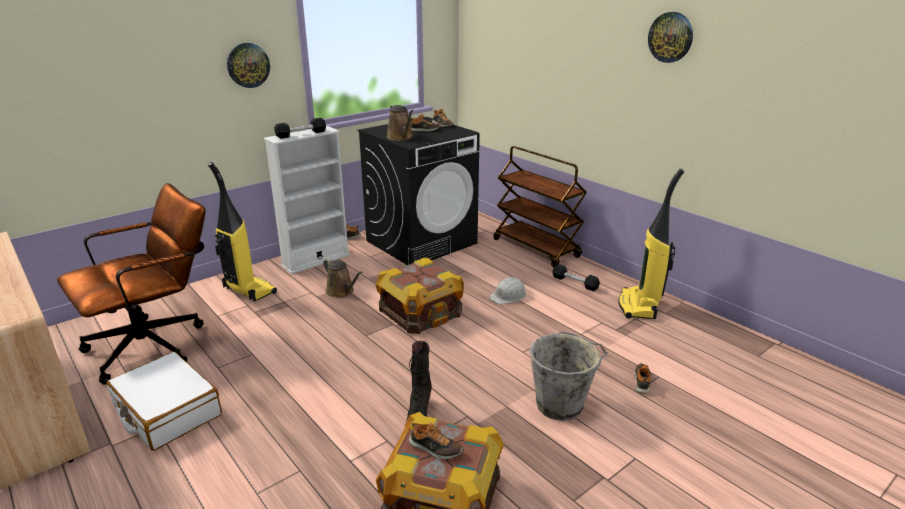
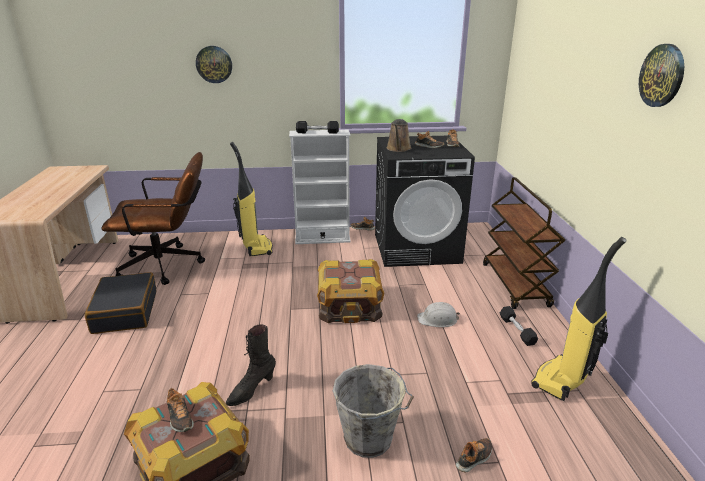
camera: 35 degrees right, 0 degrees up
white suitcase [106,352,222,451] -> black suitcase [85,272,156,334]
wall clock [227,43,270,88] -> wall clock moved to [196,46,232,83]
brown watering can [323,258,363,298] -> none

